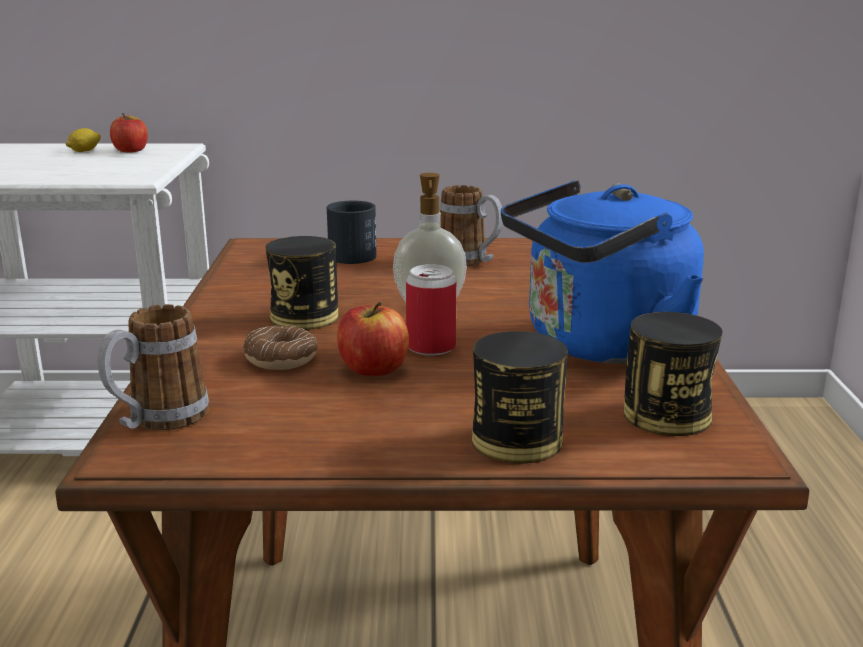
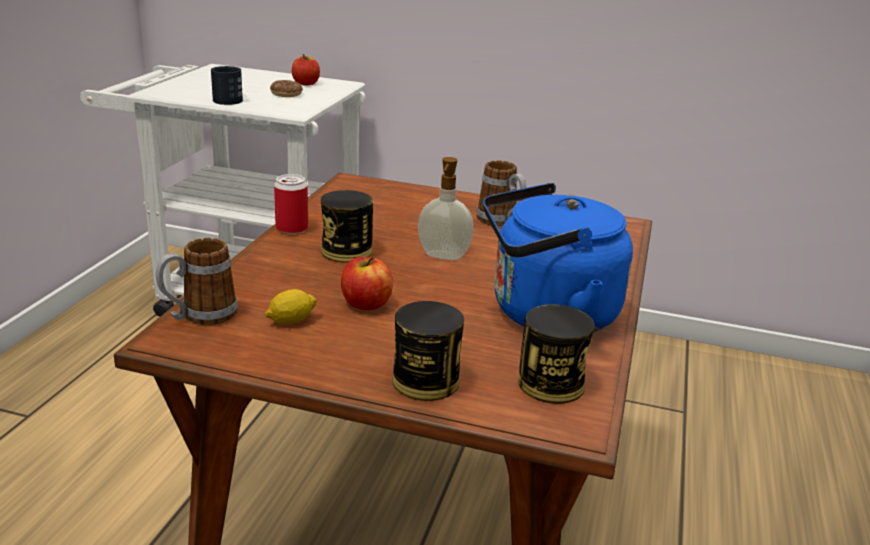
camera: 15 degrees right, 5 degrees up
lemon [66,128,101,152] -> lemon moved to [264,289,317,325]
donut [243,325,318,370] -> donut moved to [270,80,303,97]
black mug [327,201,377,264] -> black mug moved to [211,66,243,105]
can [406,264,457,356] -> can moved to [274,174,308,234]

